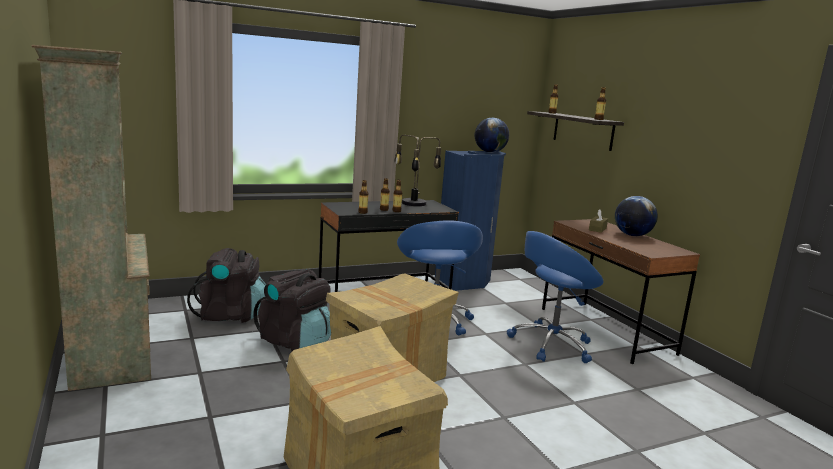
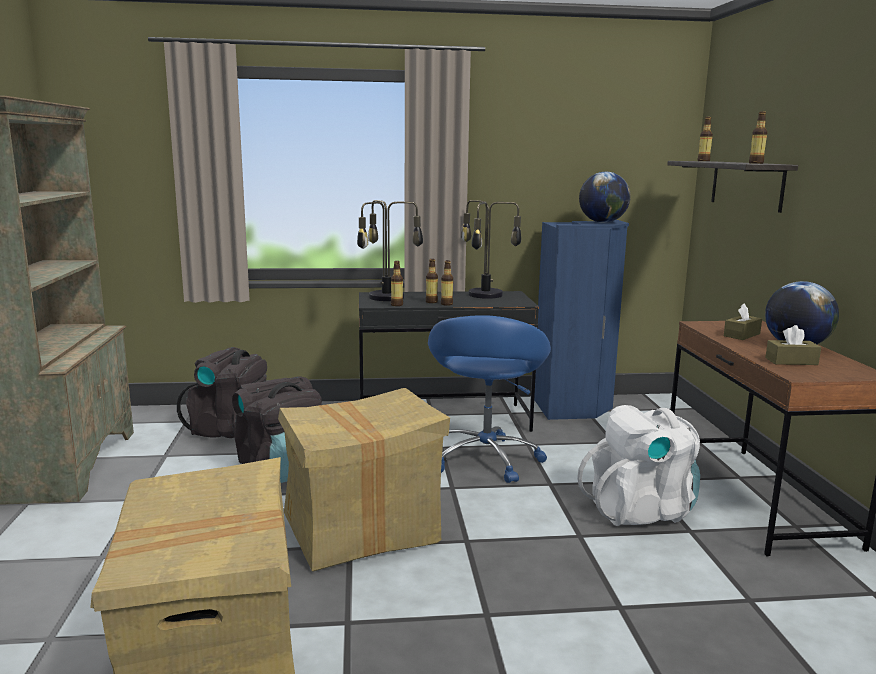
camera: 20 degrees right, 0 degrees up
blue office chair [507,231,603,363] -> white backpack [577,405,700,526]
none -> table lamp [357,200,423,301]
none -> brown tissue box [765,325,821,365]

